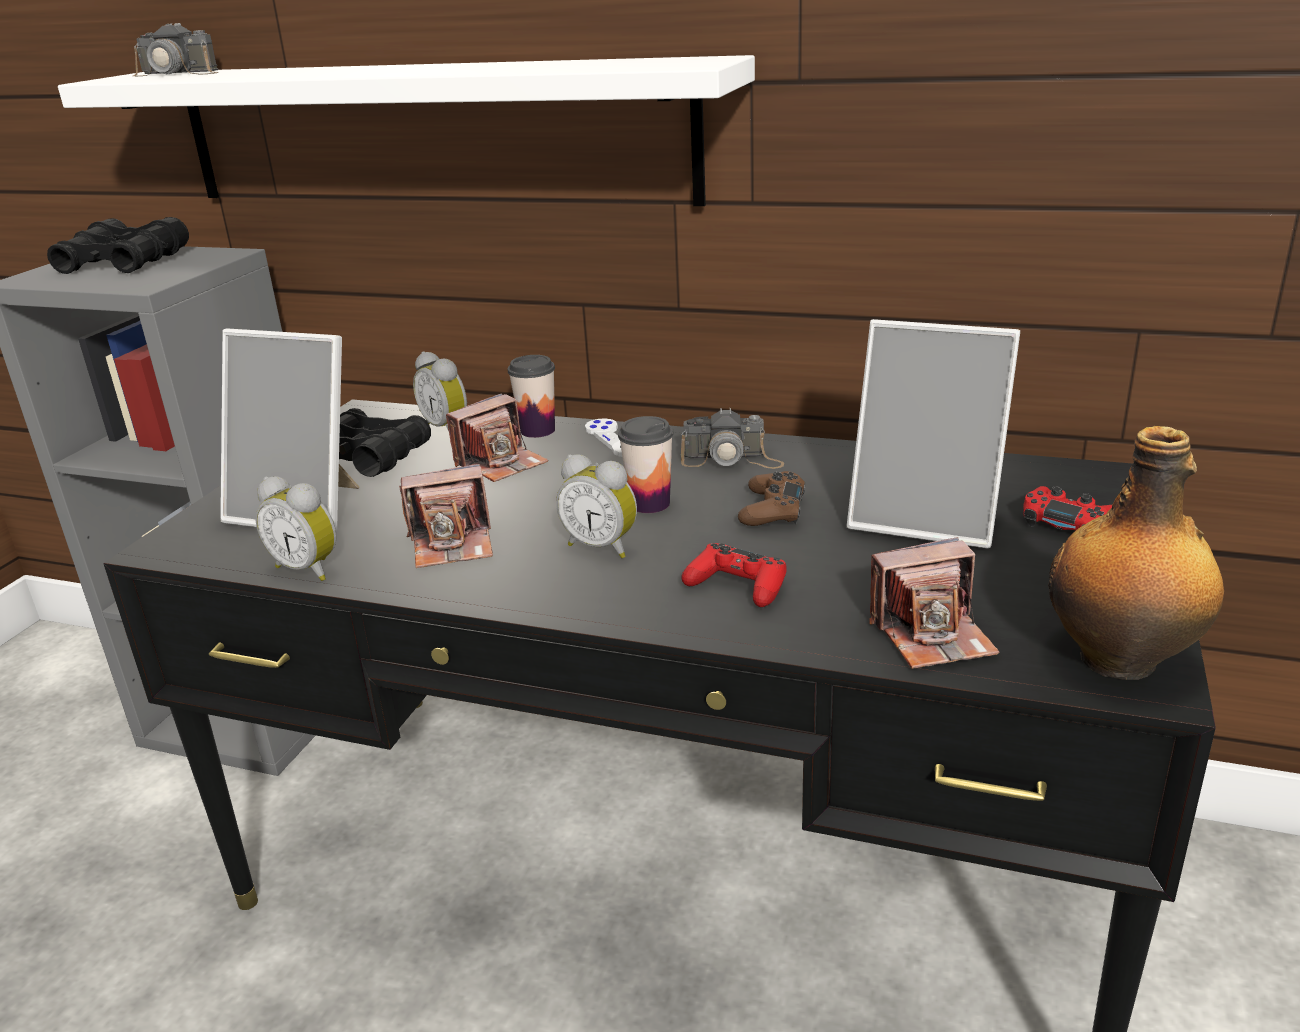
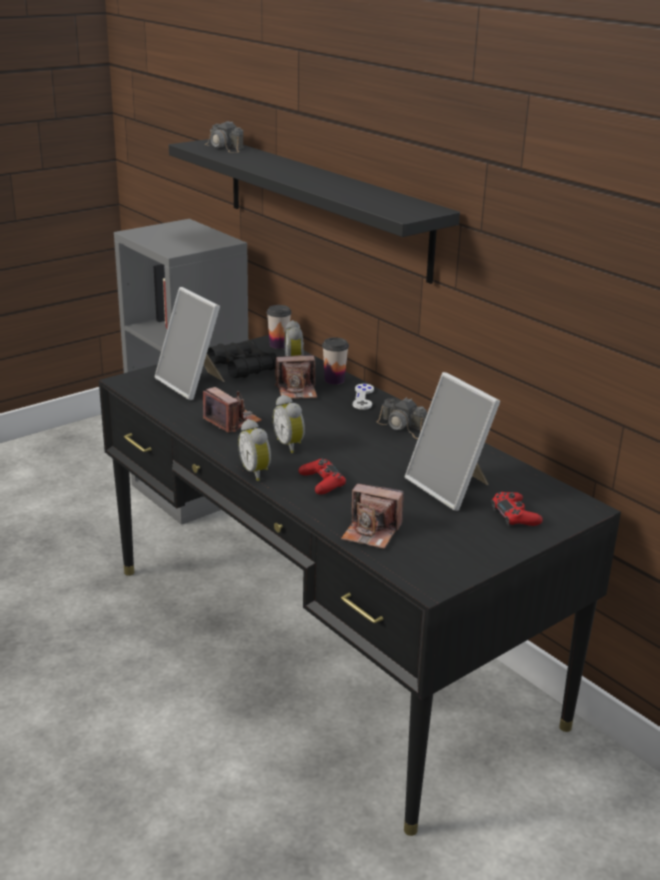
camera: 30 degrees right, 0 degrees up
black binoculars [47,217,189,274] -> none
white shelf [58,55,755,206] -> black shelf [169,139,460,284]
alarm clock [256,476,336,581] -> alarm clock moved to [238,419,271,481]
camera [399,464,493,568] -> camera turned 150 degrees counterclockwise [203,387,262,433]
cup [618,416,674,513] -> cup moved to [267,305,291,349]
brown game controller [738,471,805,526] -> none
bottle [1048,426,1224,680] -> none

